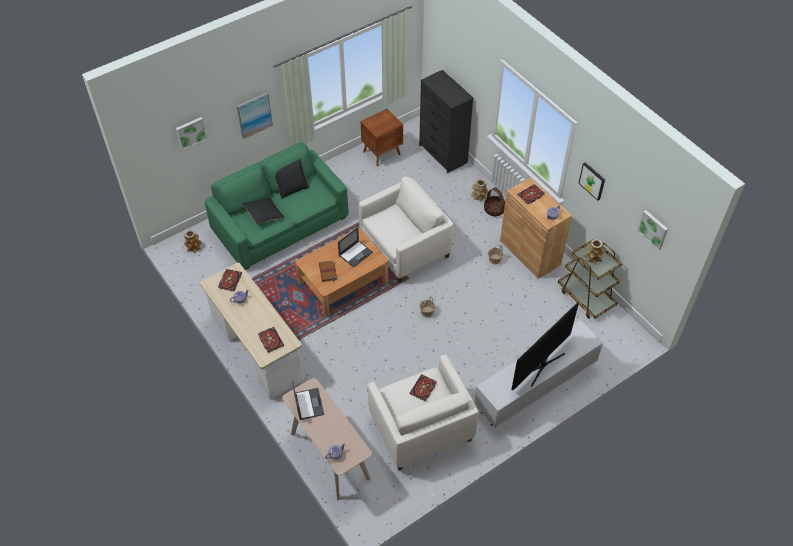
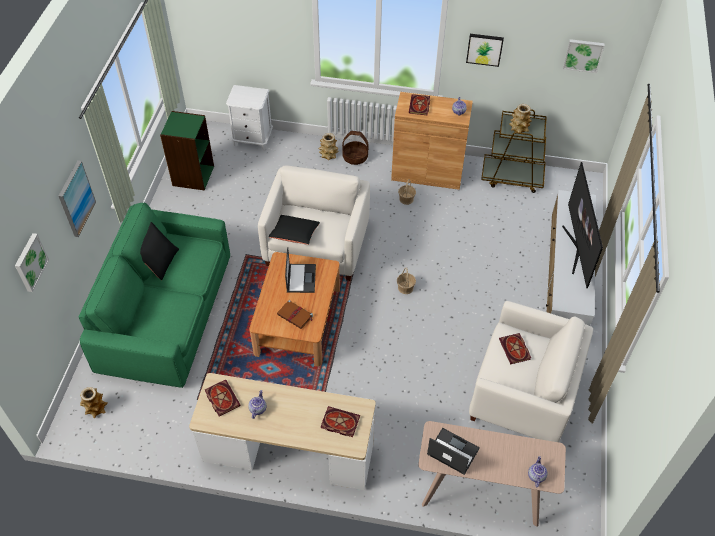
camera: 45 degrees left, 0 degrees up
black pillow [242,197,285,224] -> black pillow moved to [269,215,320,245]
brown nightstand [361,109,403,166] -> green bookcase [160,111,214,191]
black dresser [419,70,473,173] -> white nightstand [226,85,273,150]

